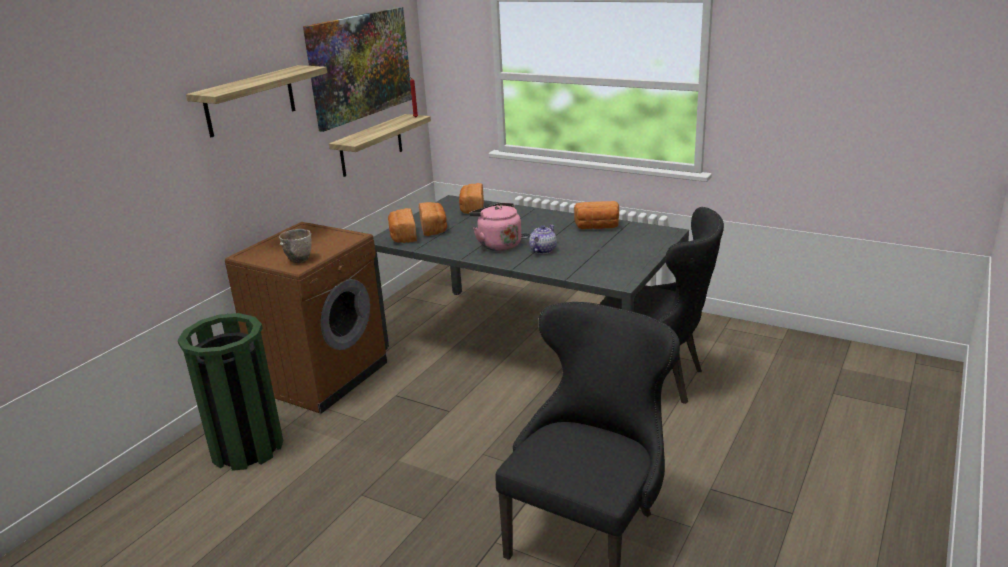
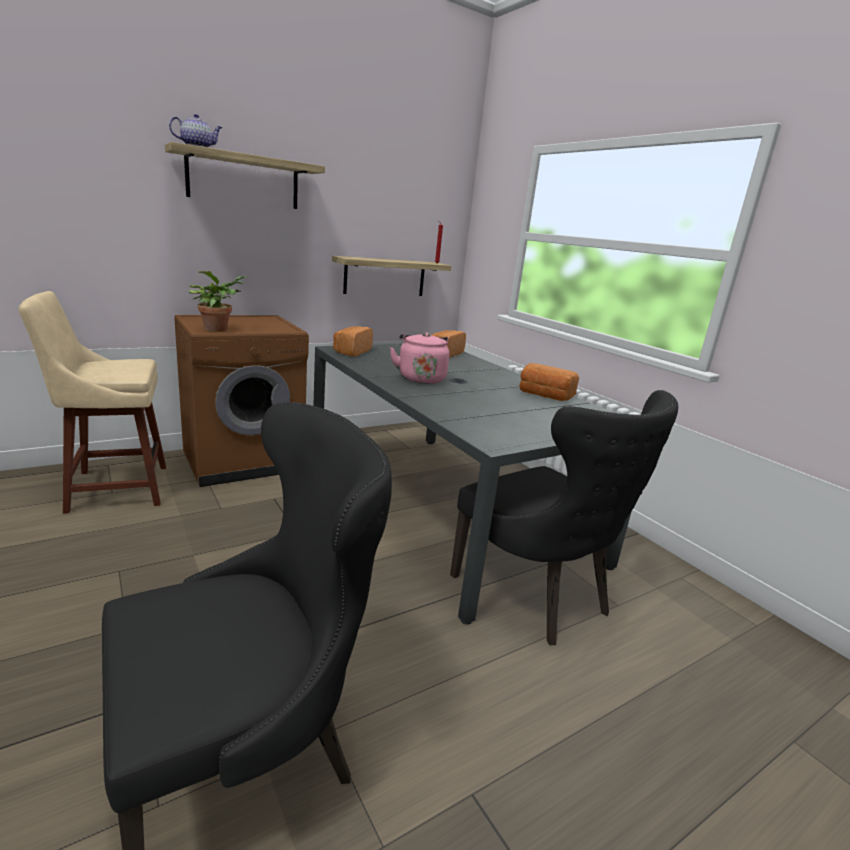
camera: 25 degrees right, 5 degrees down
green trash can [178,313,283,471] -> beige chair [19,291,166,514]
bowl [279,229,312,263] -> potted plant [188,271,247,332]
picture [303,7,412,132] -> none
bread [419,202,447,236] -> none
teapot [529,225,557,254] -> teapot moved to [169,114,222,147]

